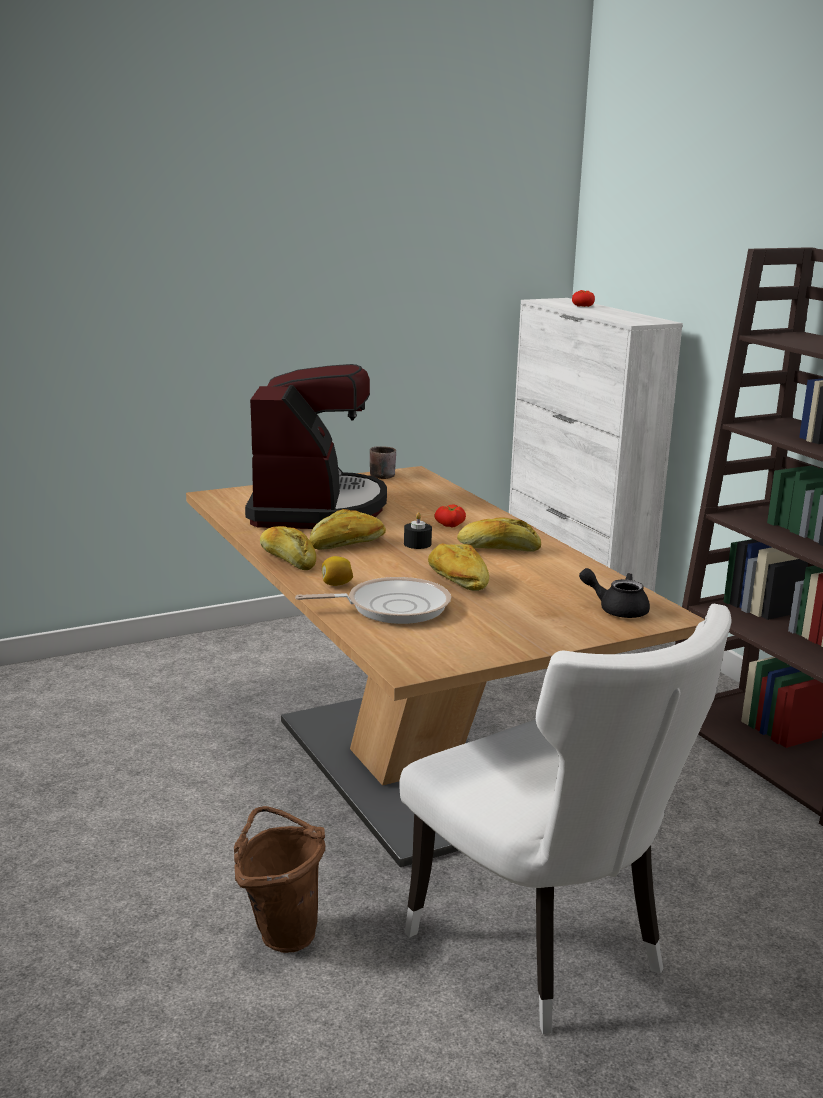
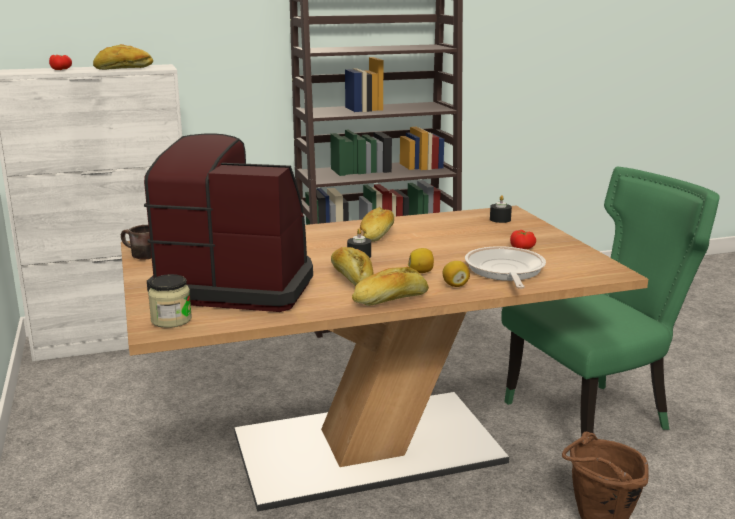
camera: 80 degrees left, 0 degrees up
white chair [399,604,731,1034] -> green chair [501,166,720,437]
bread [428,543,489,591] -> bread moved to [93,44,153,70]
tomato [434,504,466,527] -> tomato moved to [510,230,536,249]
black teapot [579,568,650,618] -> black candle [490,195,512,223]
none -> jar [148,274,192,328]
none -> lemon [408,248,434,273]

